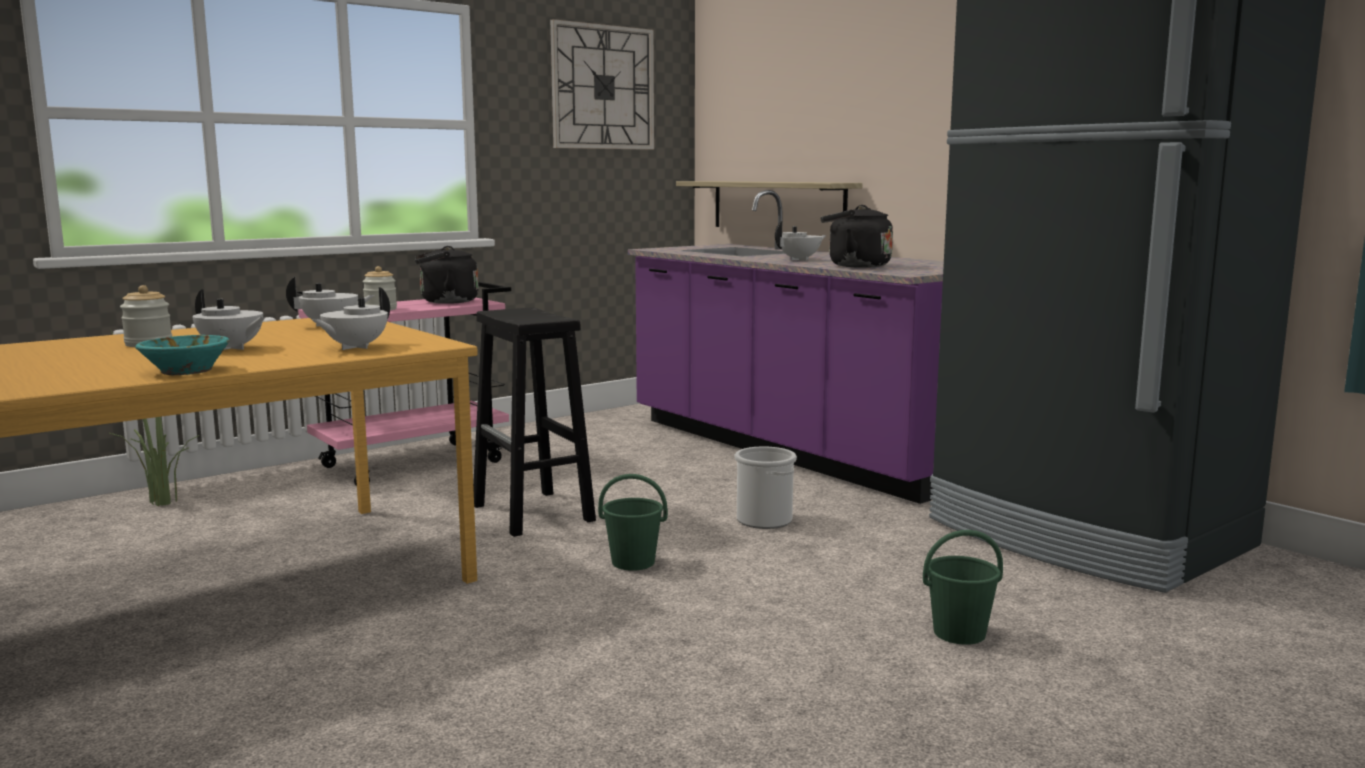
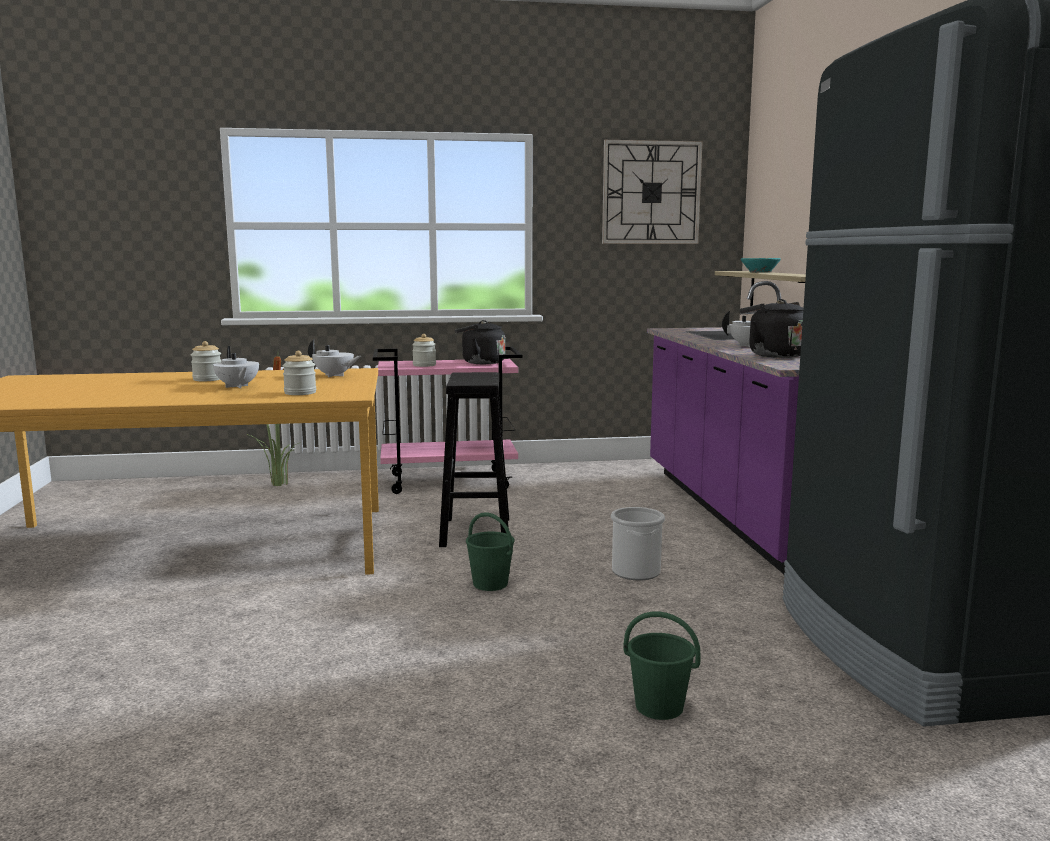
camera: 30 degrees right, 0 degrees up
turquoise bowl [135,335,230,375] -> turquoise bowl moved to [741,258,781,273]
white teapot [312,287,390,350] -> jar [283,351,316,395]

